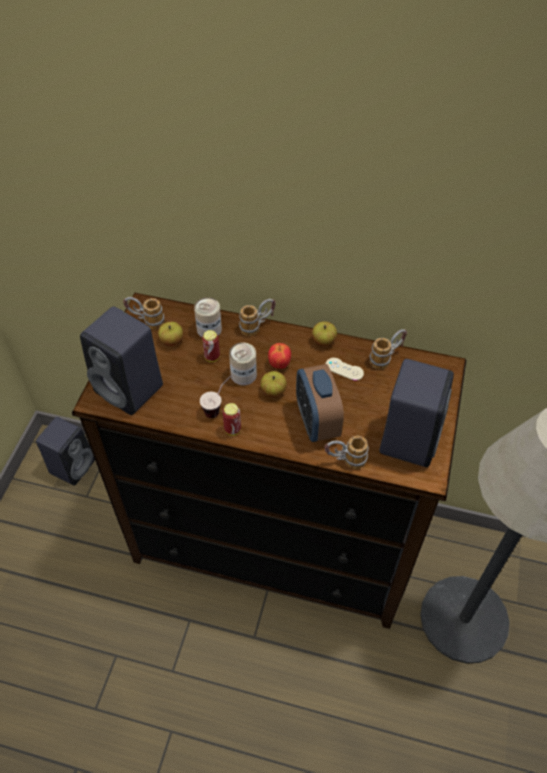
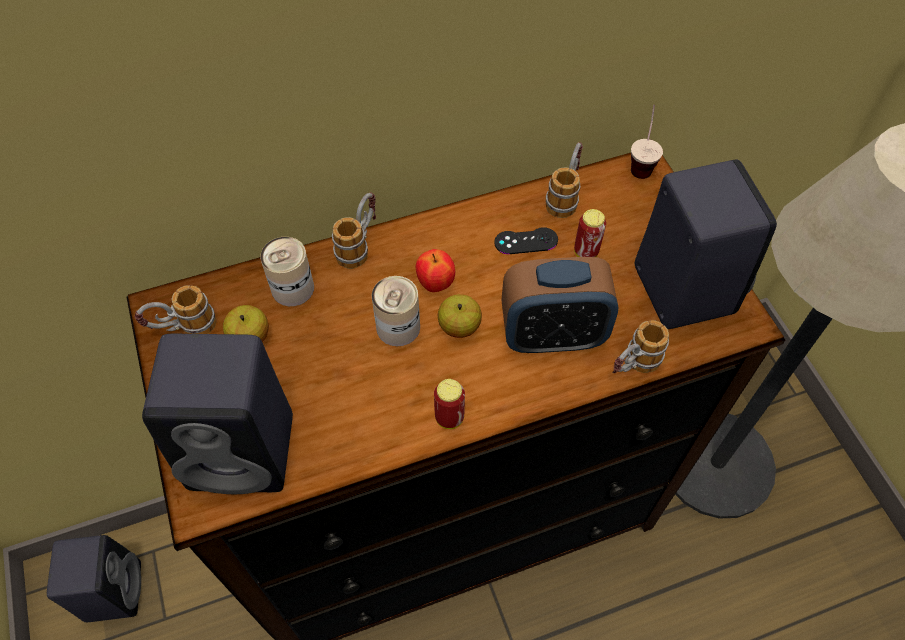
camera: 35 degrees left, 5 degrees up
cup [200,375,232,418] -> cup moved to [631,105,663,179]
can [202,330,220,362] -> can moved to [574,209,606,257]
alarm clock [296,364,344,442] -> alarm clock turned 45 degrees counterclockwise [501,257,619,353]
apple [312,321,337,346] -> none
beige game controller [326,358,364,381] -> black game controller [494,227,558,254]

